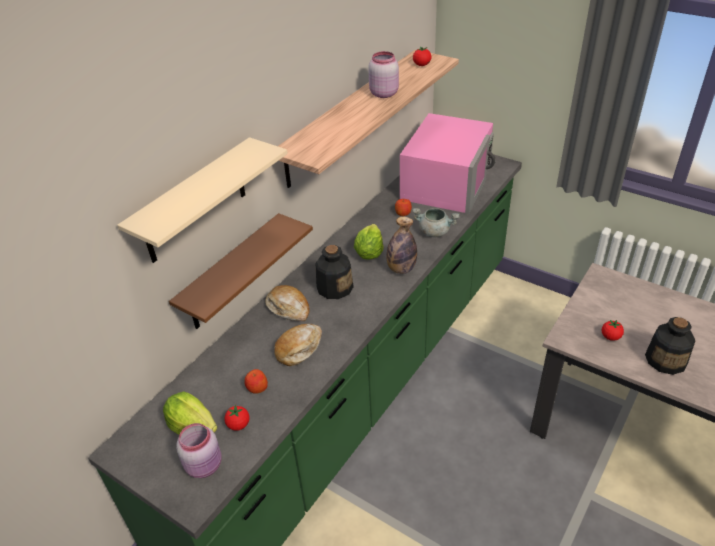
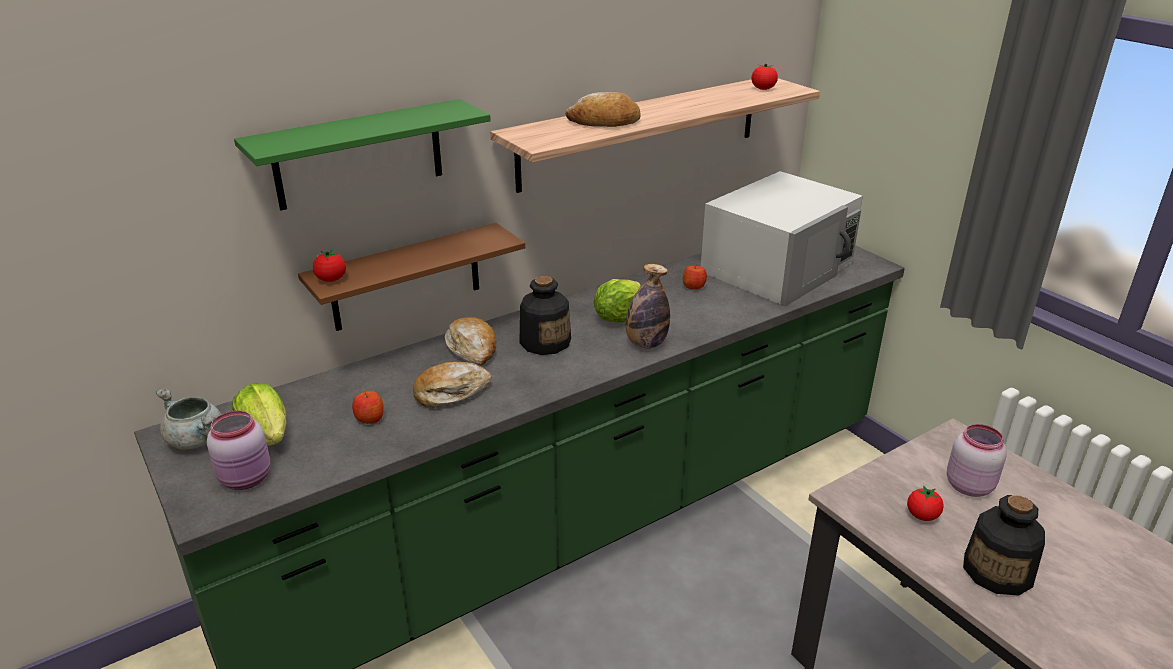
camera: 20 degrees right, 10 degrees down
beige shelf [117,137,288,263] -> green shelf [234,99,491,211]
tomato [224,405,250,431] -> tomato moved to [313,249,346,282]
pink jar [368,51,399,98] -> pink jar moved to [947,424,1007,497]
pink microwave [400,113,496,214] -> white microwave [701,171,863,307]
grey cooking pot [412,208,459,237] -> grey cooking pot moved to [156,388,221,450]
none -> bread [565,92,641,127]

